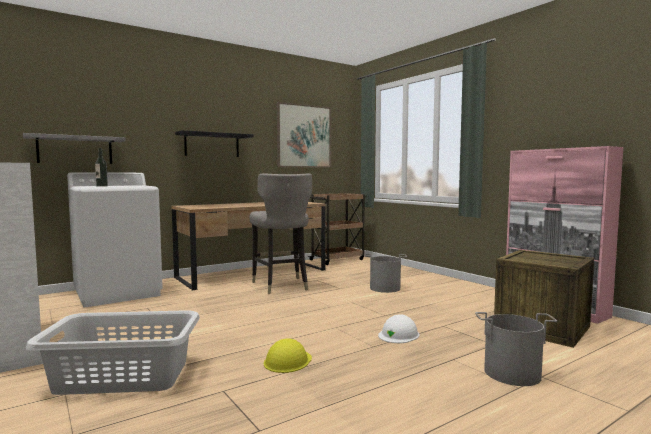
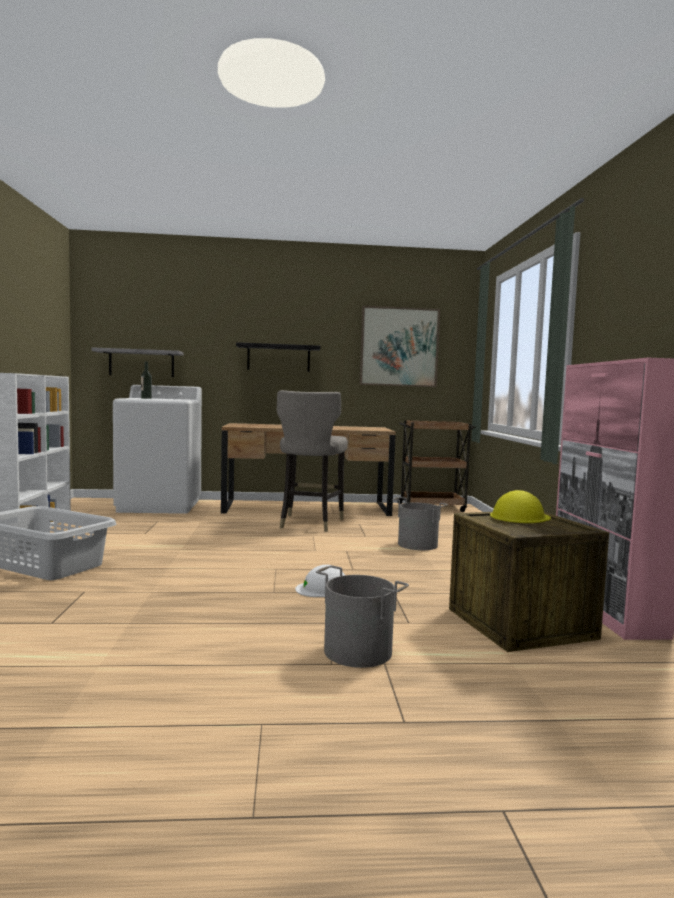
camera: 30 degrees right, 0 degrees up
yellow hard hat [264,338,312,373] -> yellow hard hat moved to [490,490,551,523]

